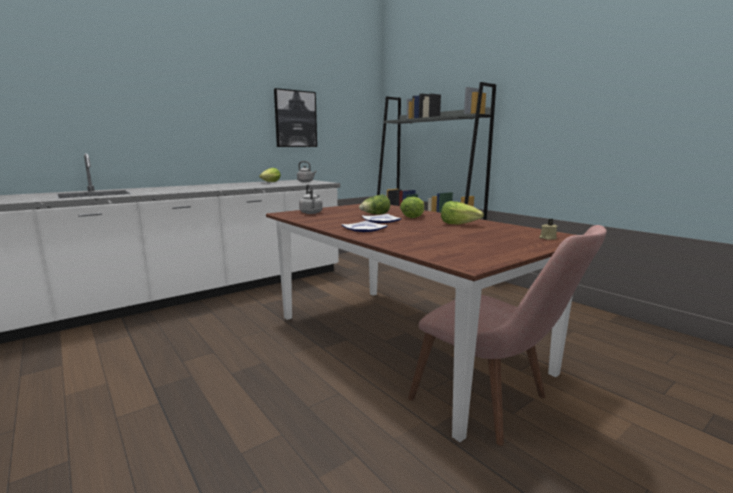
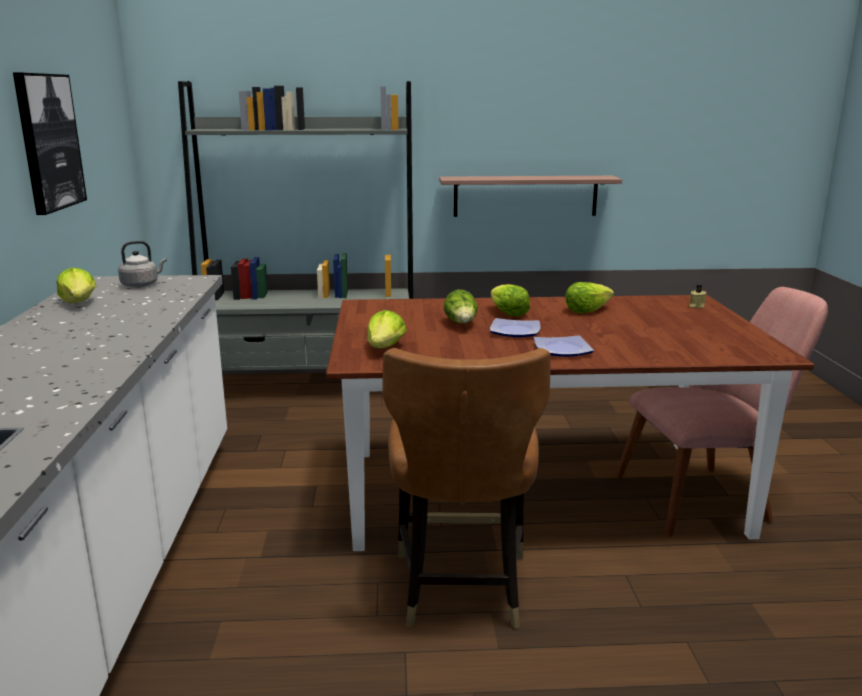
camera: 55 degrees left, 5 degrees up
grey kettle [299,184,323,214] -> lettuce [367,310,407,348]
none -> brown chair [382,348,551,629]
none -> shelf [439,176,622,217]

